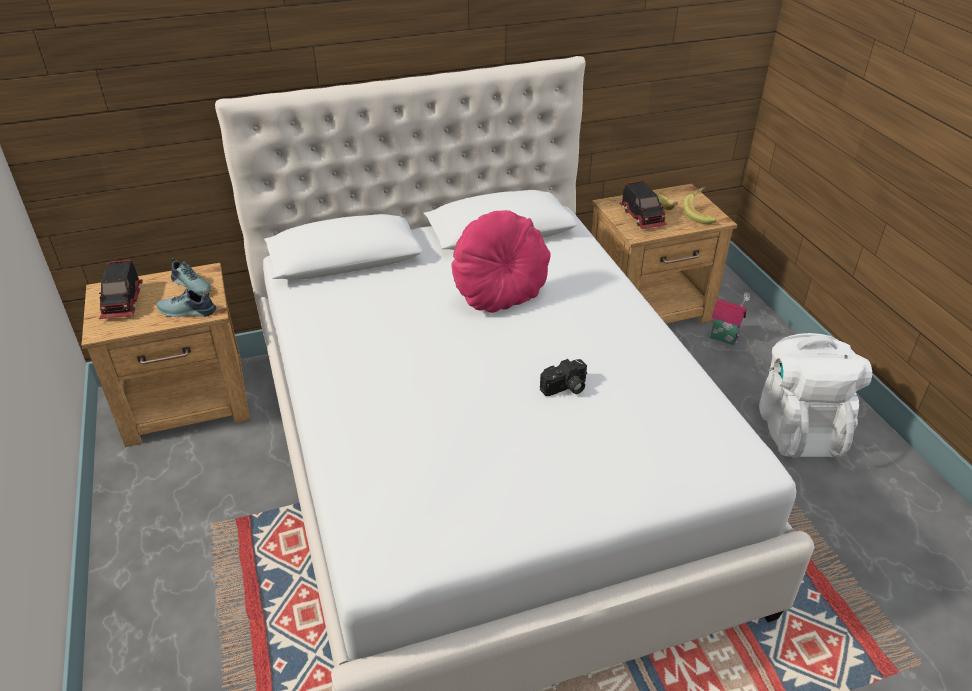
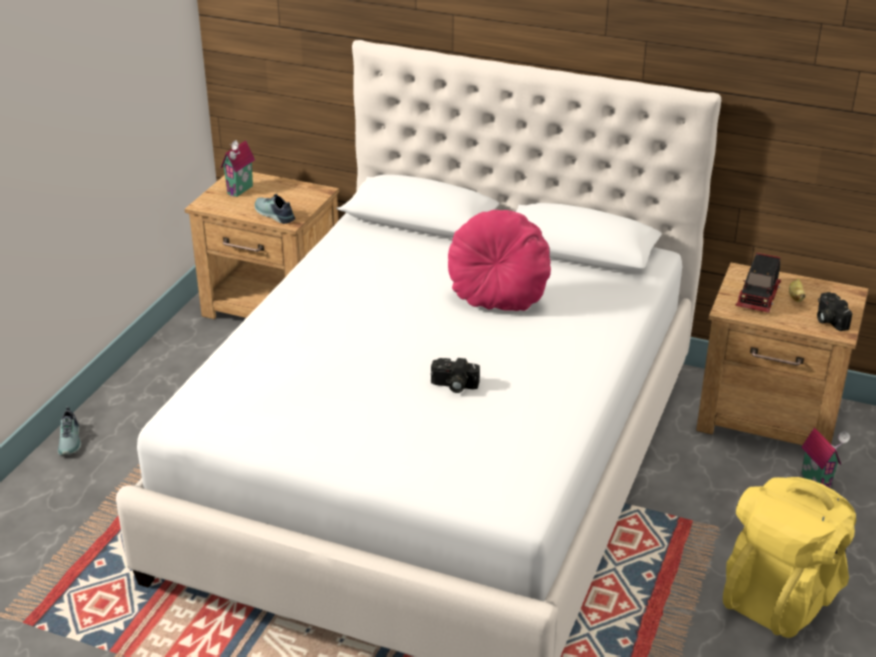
camera: 40 degrees right, 5 degrees down
toy truck [99,260,143,319] -> toy house [221,140,255,197]
shoe [171,258,211,295] -> shoe moved to [58,407,81,456]
banana [683,186,717,224] -> camera [817,292,852,331]
white backpack [759,333,872,459] -> yellow backpack [723,477,856,638]

